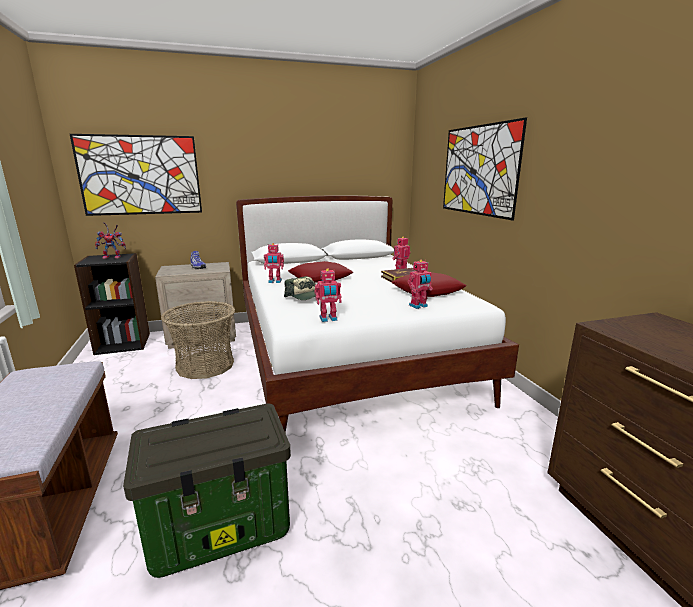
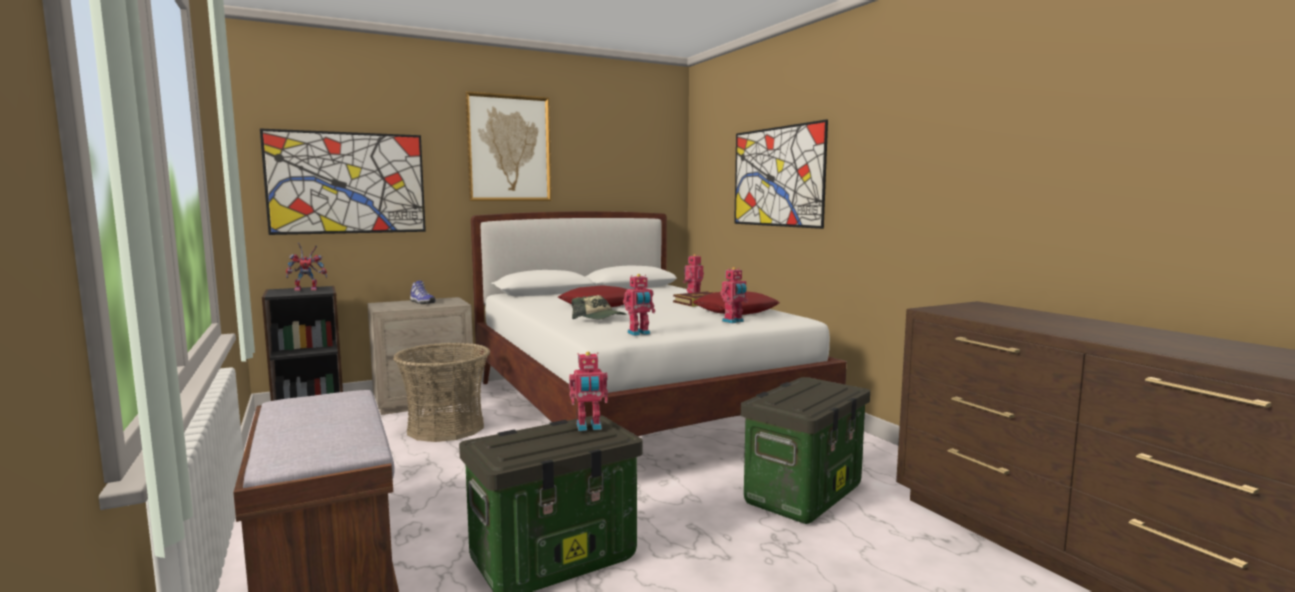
camera: 10 degrees left, 10 degrees down
toy robot [264,243,284,283] -> toy robot moved to [569,352,608,431]
none -> picture [465,92,551,201]
none -> storage box [741,377,870,524]

